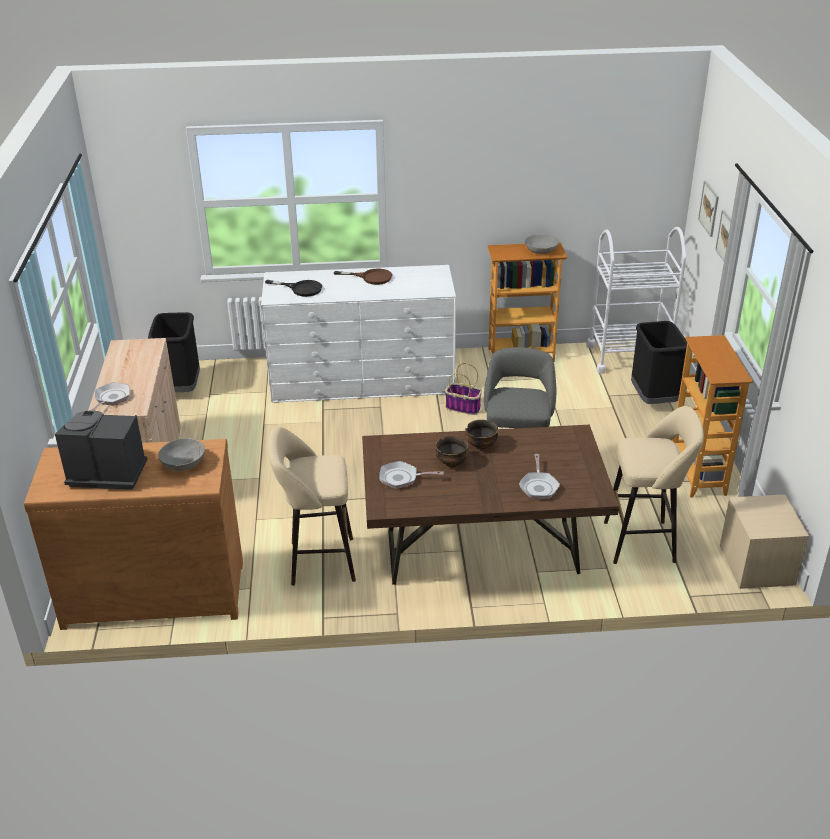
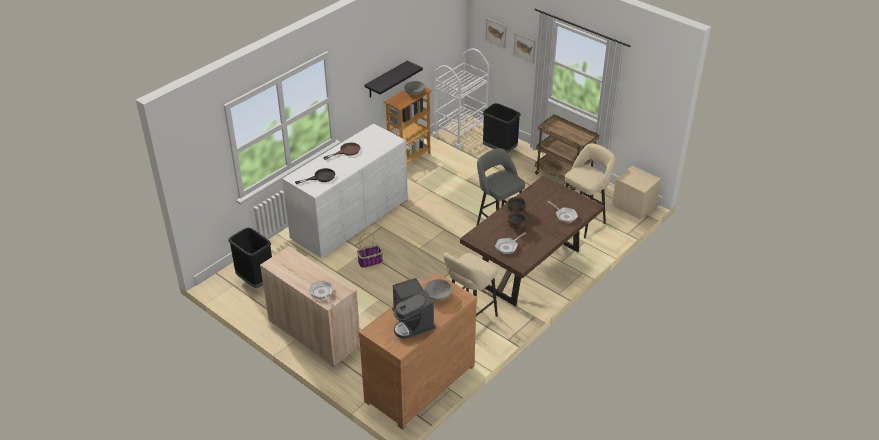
camera: 45 degrees left, 5 degrees up
coffee machine [55,410,148,490] -> coffee machine turned 75 degrees counterclockwise [392,278,436,339]
basket [445,363,482,415] -> basket moved to [357,233,383,268]
bookcase [672,335,753,498] -> brown cart [535,115,599,191]
none -> black shelf [364,61,423,98]

